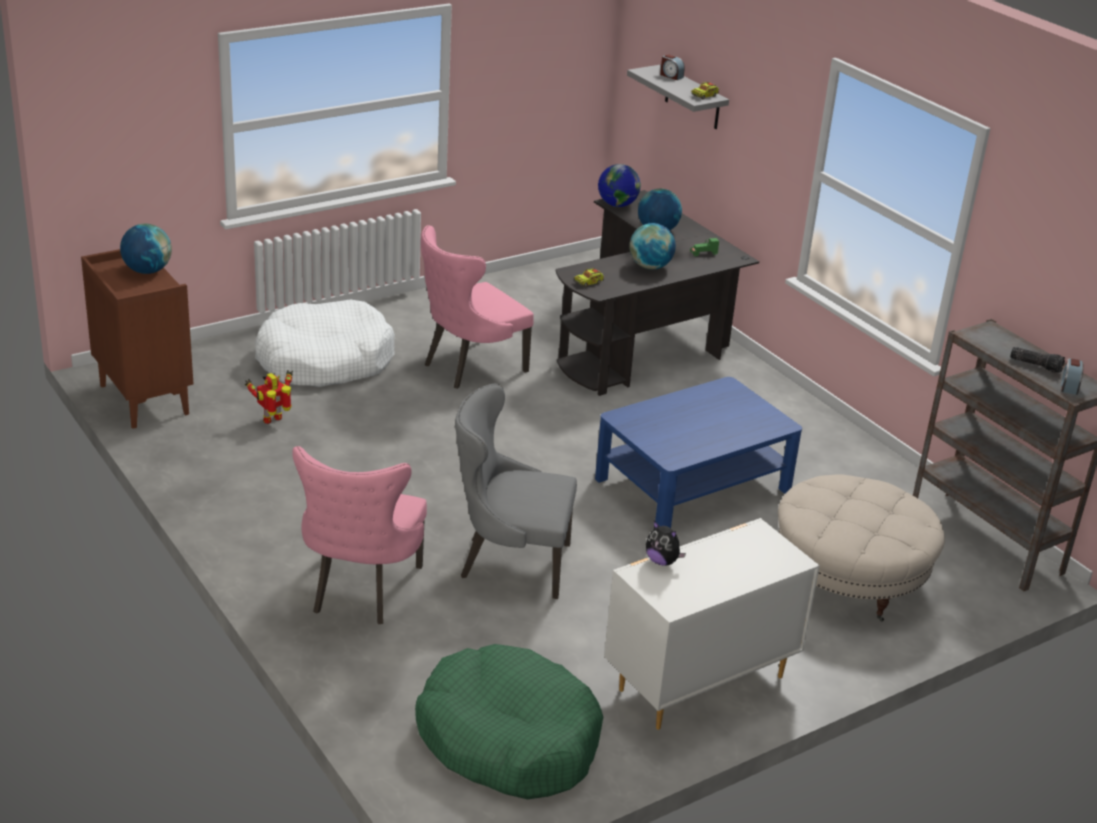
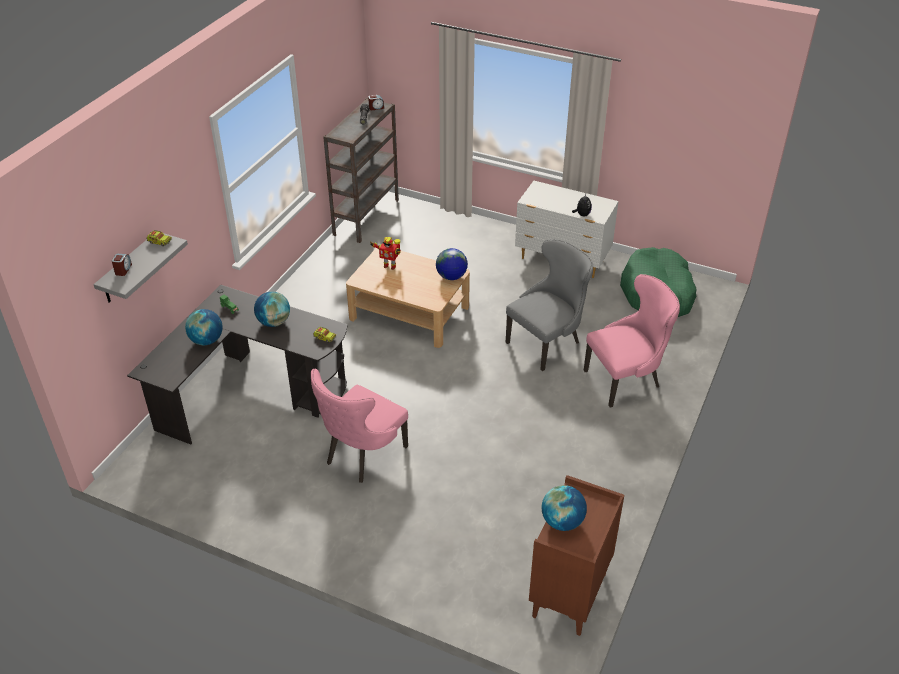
camera: 120 degrees left, 10 degrees up
toy robot [245,370,293,424] -> toy robot moved to [370,237,401,270]
white dog bed [255,299,395,387] -> none
pink chair [421,225,534,389] -> pink chair turned 105 degrees clockwise [311,369,408,483]
grey chair [455,384,577,599] -> grey chair turned 105 degrees counterclockwise [506,239,593,371]
blue coffee table [595,377,802,528] -> beige coffee table [346,248,470,348]
globe [598,164,641,207] -> globe moved to [436,248,468,280]
beige ottoman [778,474,945,621] -> none

